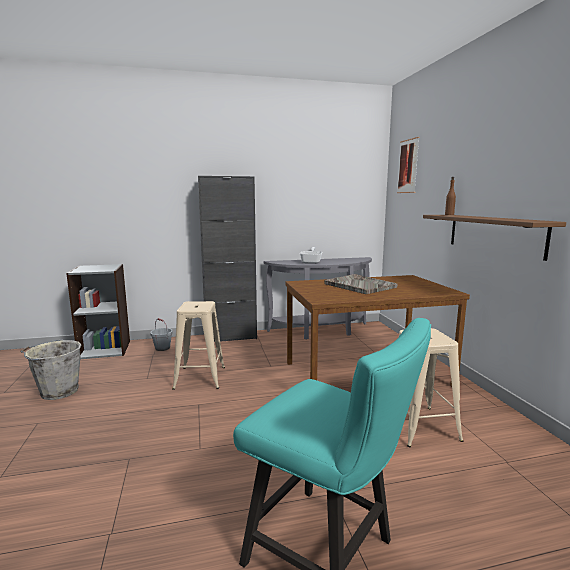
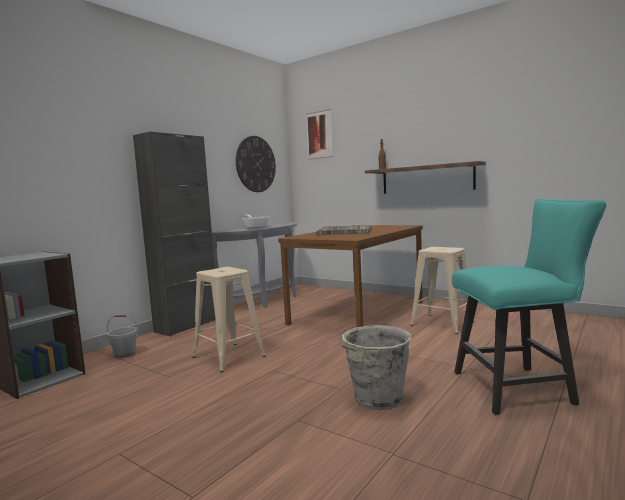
camera: 40 degrees left, 5 degrees down
grey bucket [20,339,82,400] -> grey bucket moved to [339,325,411,410]
none -> wall clock [236,136,276,192]

